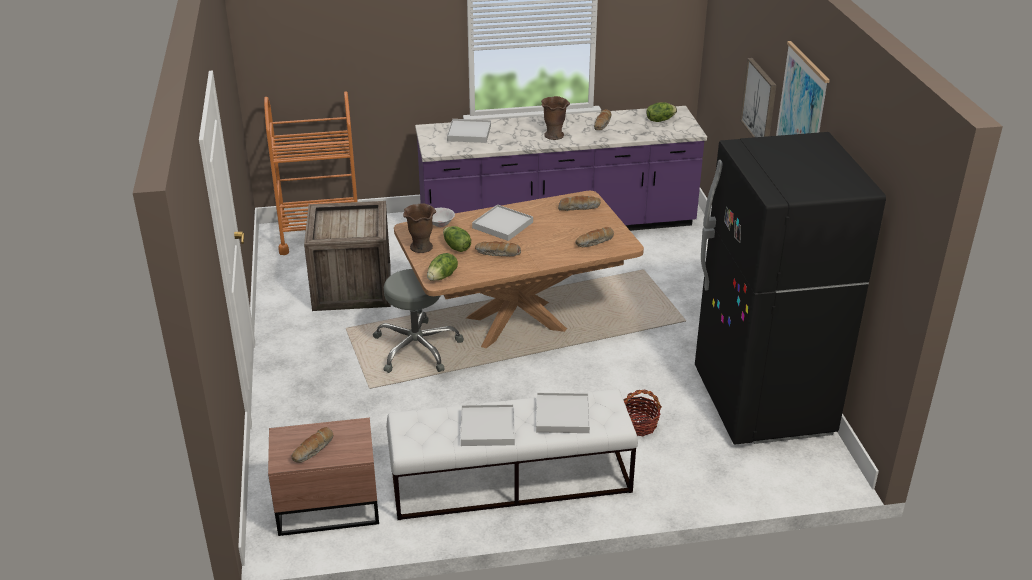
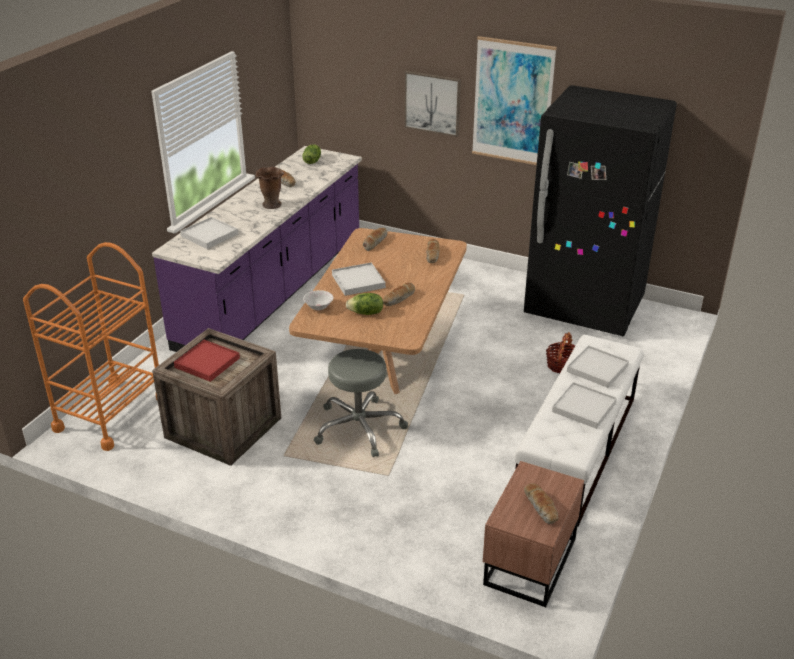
camera: 55 degrees left, 0 degrees up
brown vase [403,203,436,253] -> none
lettuce [427,253,458,281] -> none
none -> red tray [174,340,240,382]

